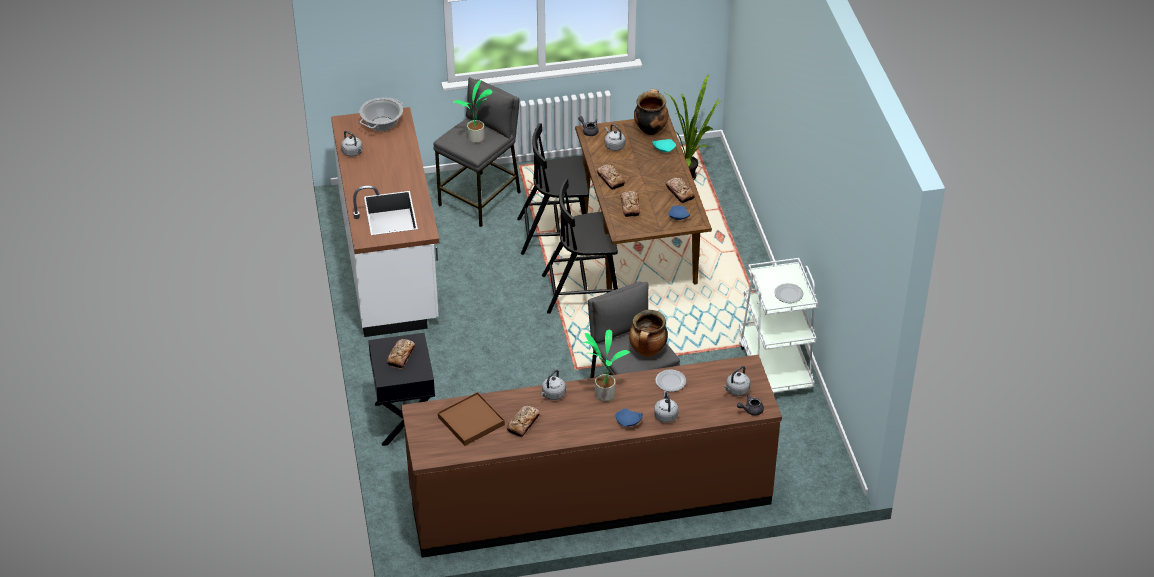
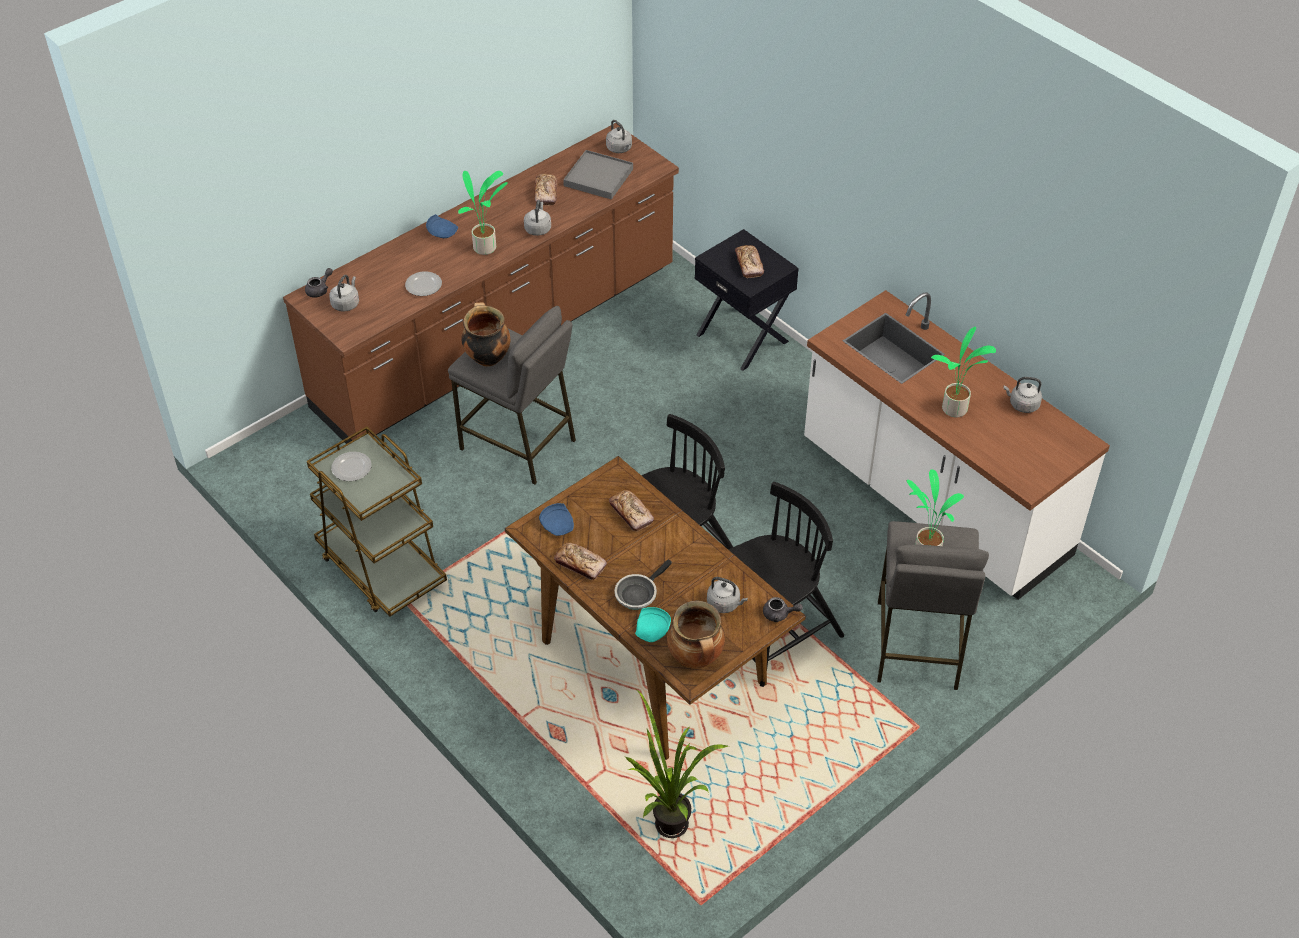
camera: 150 degrees right, 5 degrees up
cooking pot [360,98,403,131] -> none
brown tray [438,392,505,446] -> grey tray [563,150,633,200]
bread [596,164,625,190] -> none
grey kettle [654,391,678,423] -> grey kettle moved to [606,120,632,153]
white cart [739,258,818,393] -> brown cart [307,426,447,617]
none -> frying pan [614,559,672,610]
none -> potted plant [931,327,996,418]

